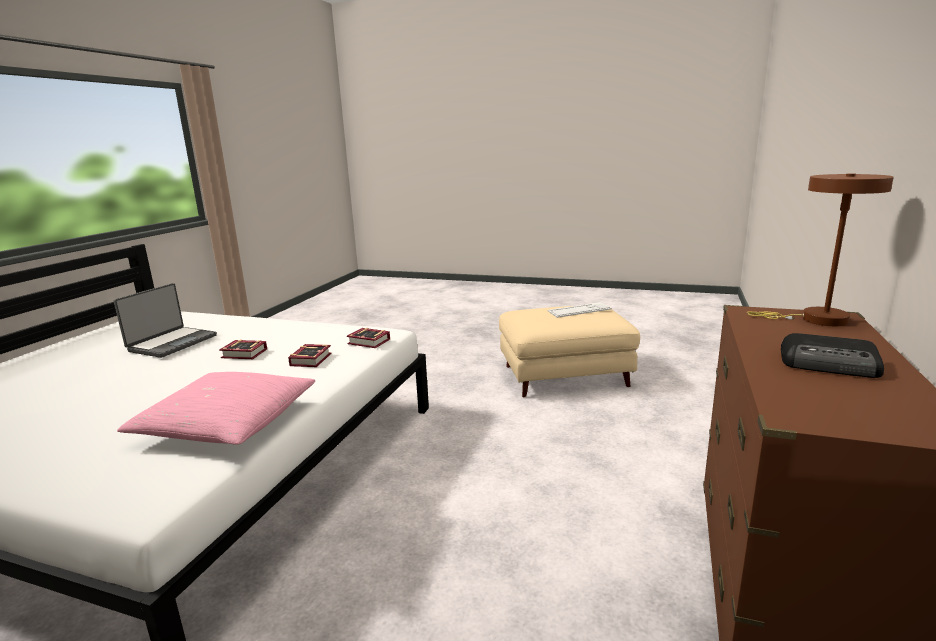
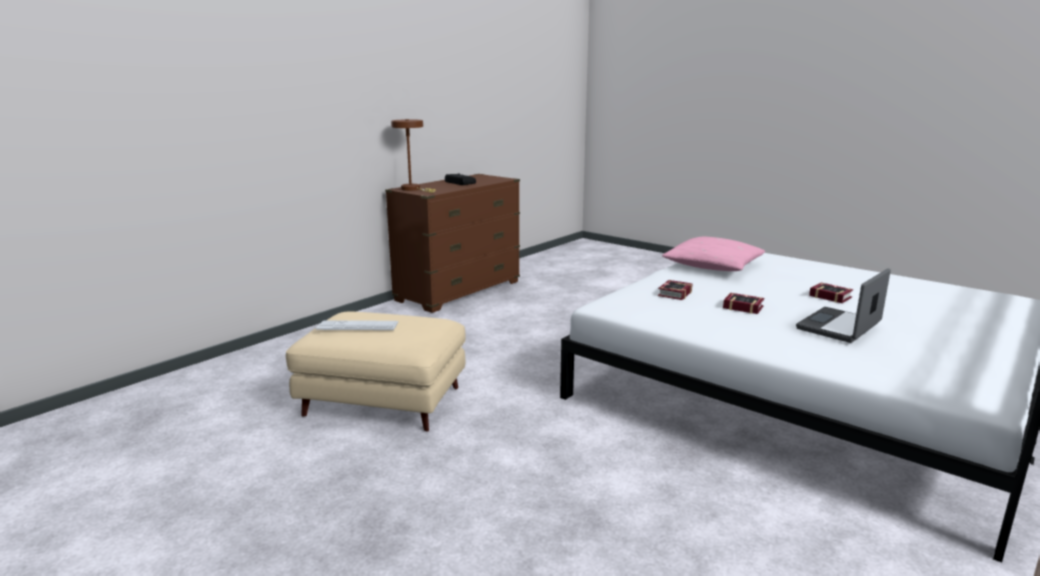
camera: 160 degrees left, 0 degrees up
book [347,328,390,348] -> book moved to [809,283,853,303]

